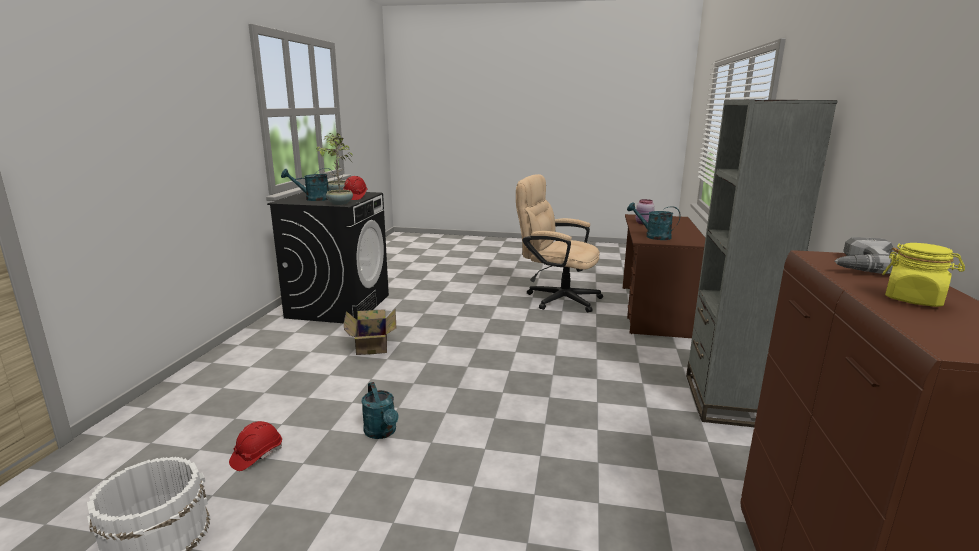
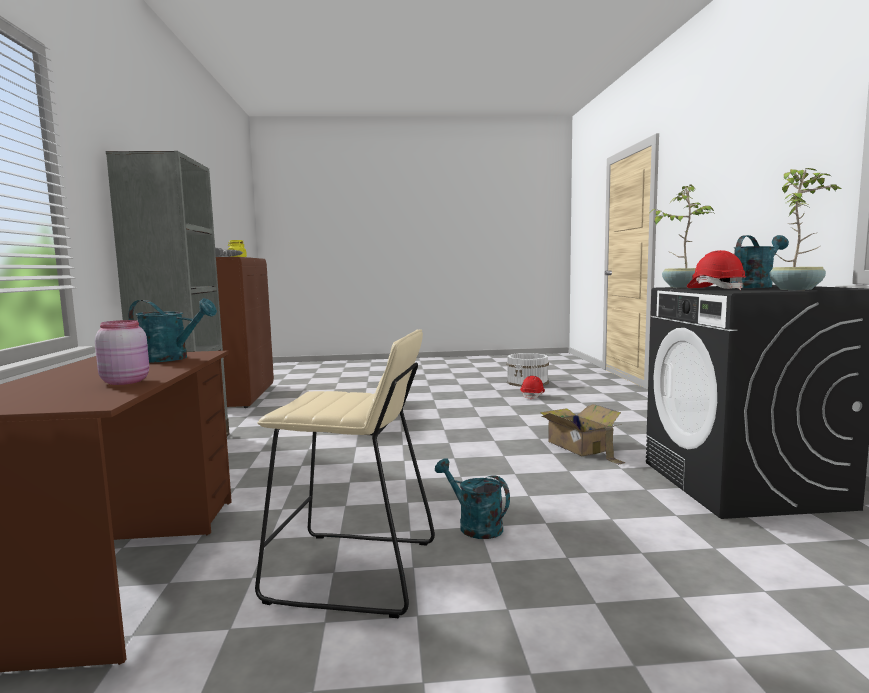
camera: 165 degrees right, 10 degrees down
turquoise watering can [361,382,398,439] -> turquoise watering can moved to [435,458,510,539]
beige office chair [516,174,603,313] -> beige stool [255,329,435,618]

